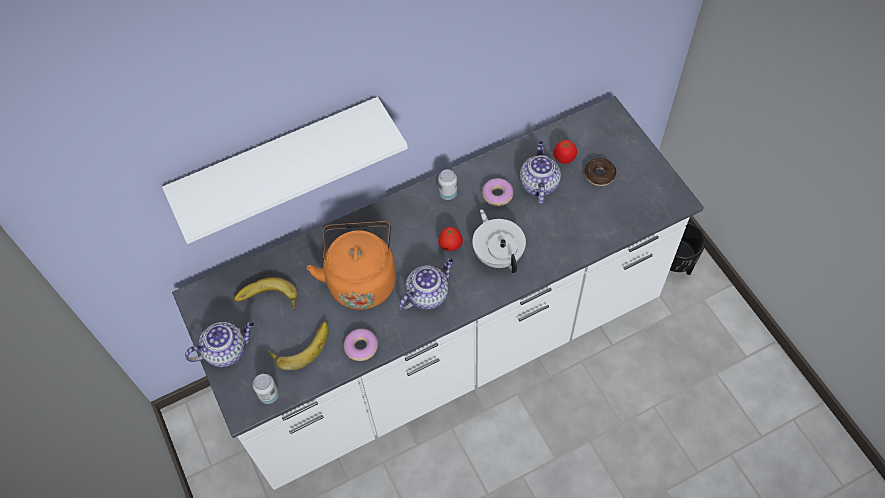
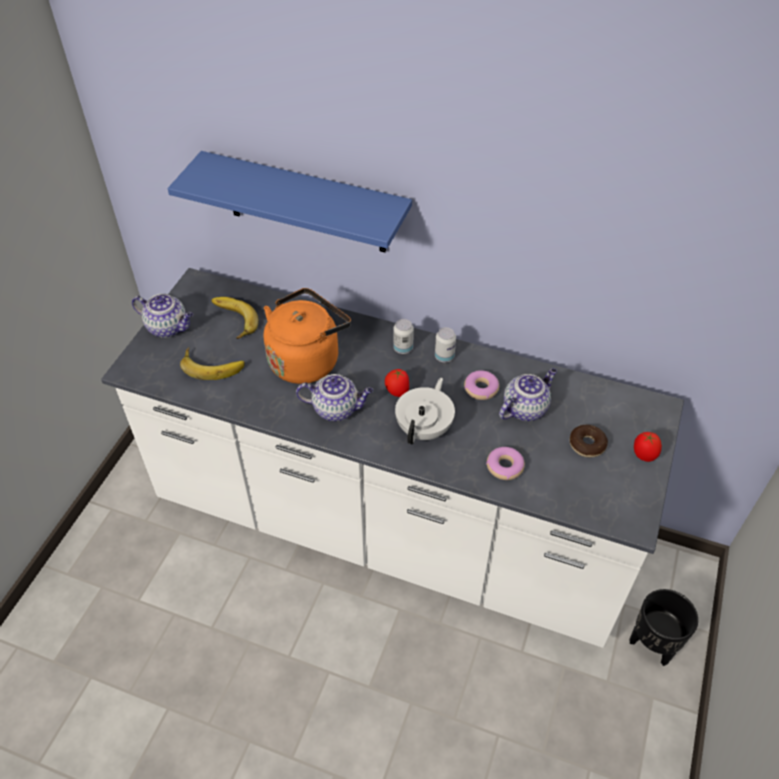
camera: 45 degrees right, 10 degrees down
white shelf [162,97,408,244] -> blue shelf [168,151,412,252]
can [253,374,279,404] -> can moved to [393,319,414,354]
donut [344,329,378,361] -> donut moved to [486,447,525,480]
tomato [554,140,577,164] -> tomato moved to [634,432,662,462]

